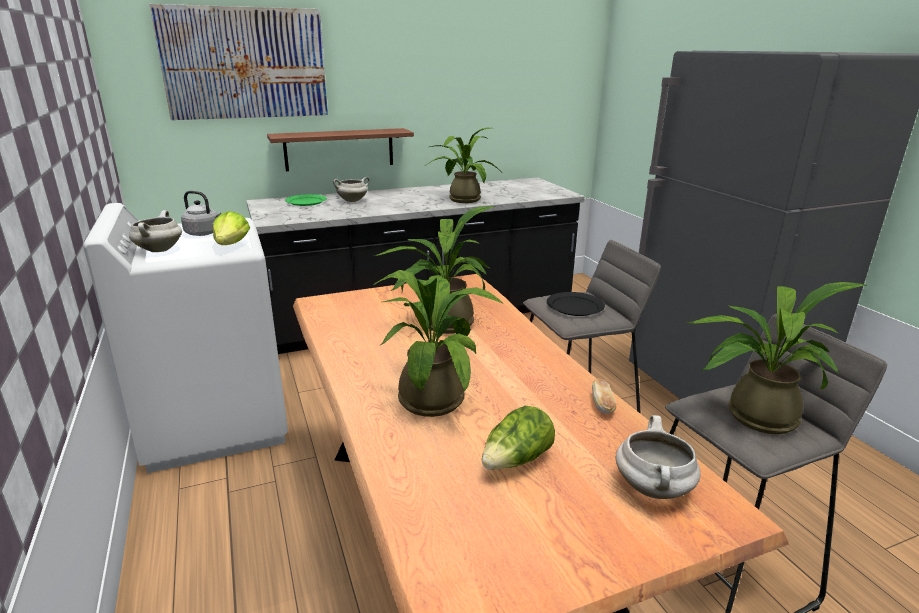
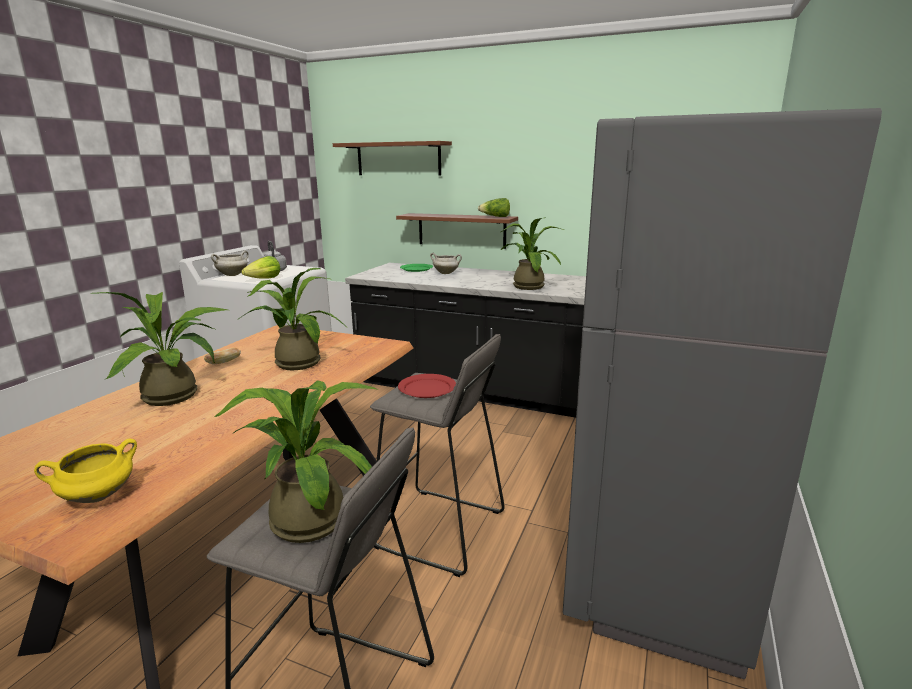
camera: 45 degrees right, 5 degrees down
picture [149,4,328,120] -> brown shelf [333,141,452,176]
lettuce [482,406,555,470] -> lettuce moved to [478,198,510,217]
black plate [547,292,605,316] -> red plate [398,374,456,398]
bread [592,379,616,414] -> bread moved to [204,348,241,364]
white cooking pot [615,415,700,499] -> yellow cooking pot [34,439,137,503]

